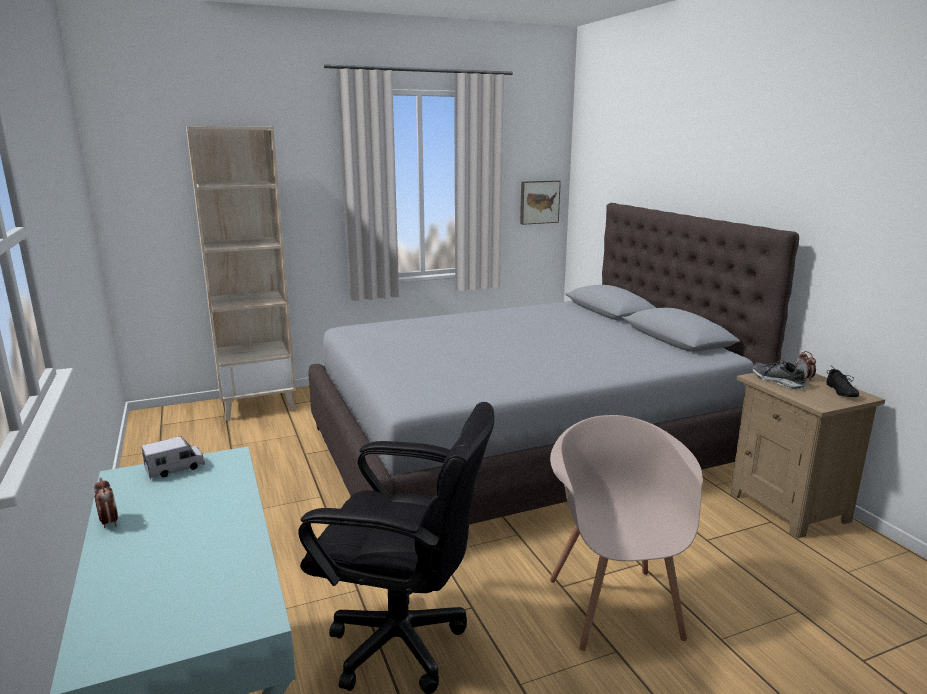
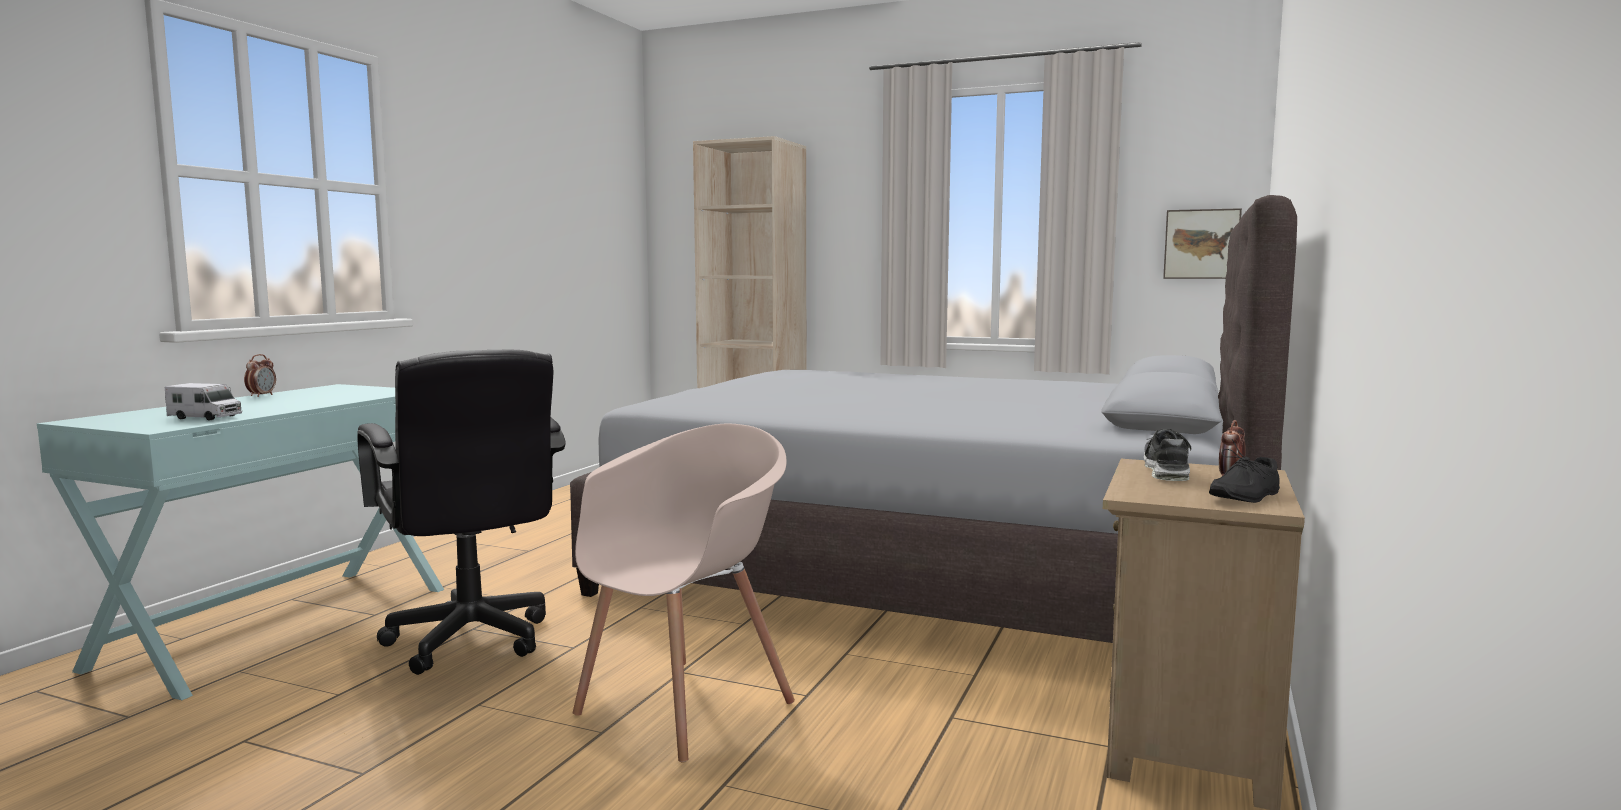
camera: 45 degrees right, 10 degrees down
toy truck [141,436,205,479] -> toy truck moved to [165,383,242,421]

